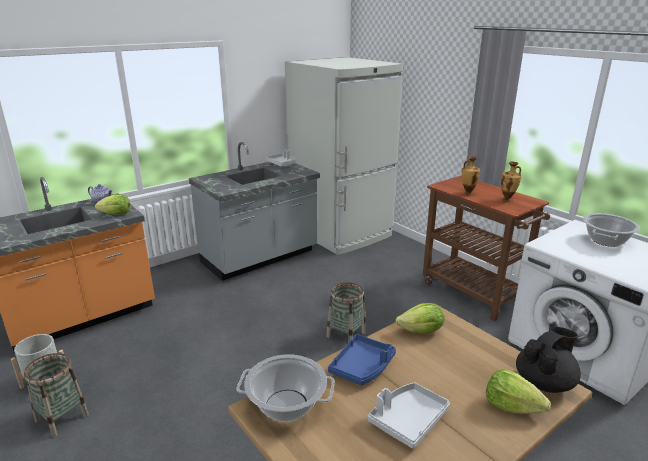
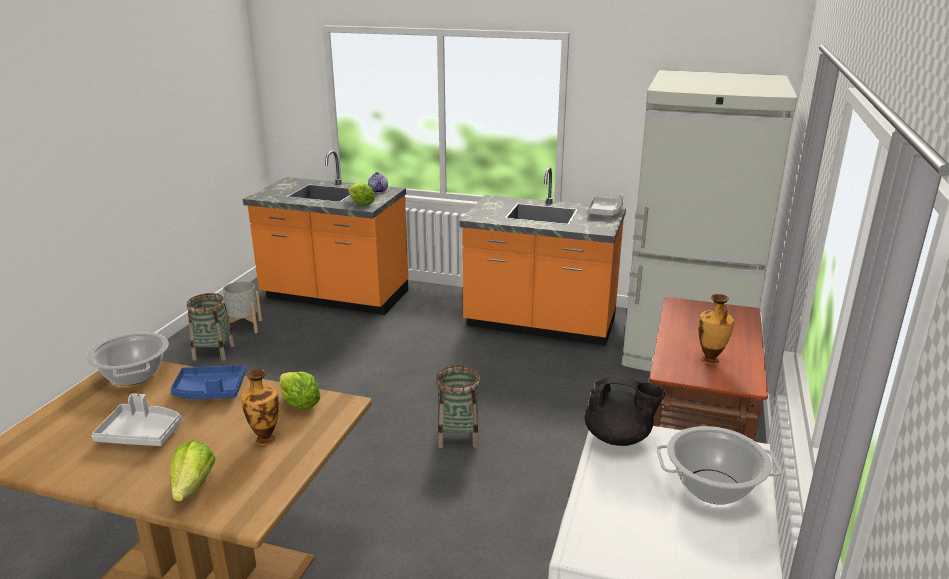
camera: 55 degrees right, 0 degrees up
grey counter [189,142,320,281] -> orange counter [459,167,626,346]
vase [461,156,480,195] -> vase moved to [241,369,279,446]
black teapot [516,327,581,393] -> black teapot moved to [584,375,665,446]

